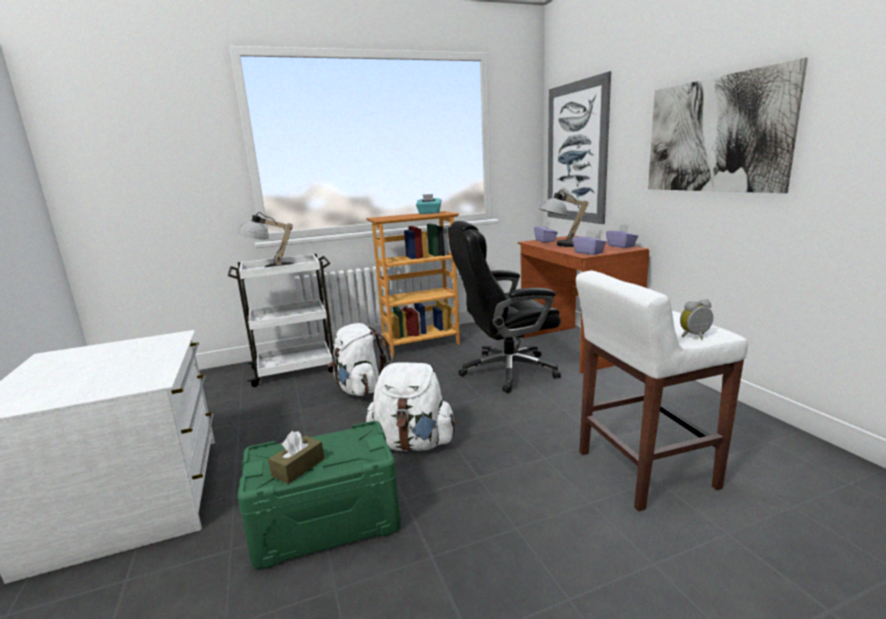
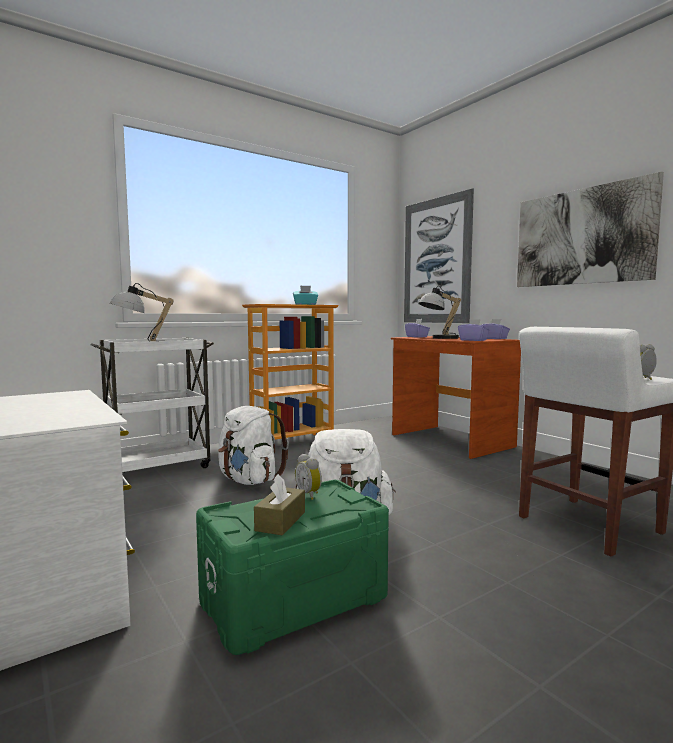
camera: 15 degrees left, 10 degrees down
black office chair [448,221,561,393] -> none
none -> alarm clock [295,454,322,500]

